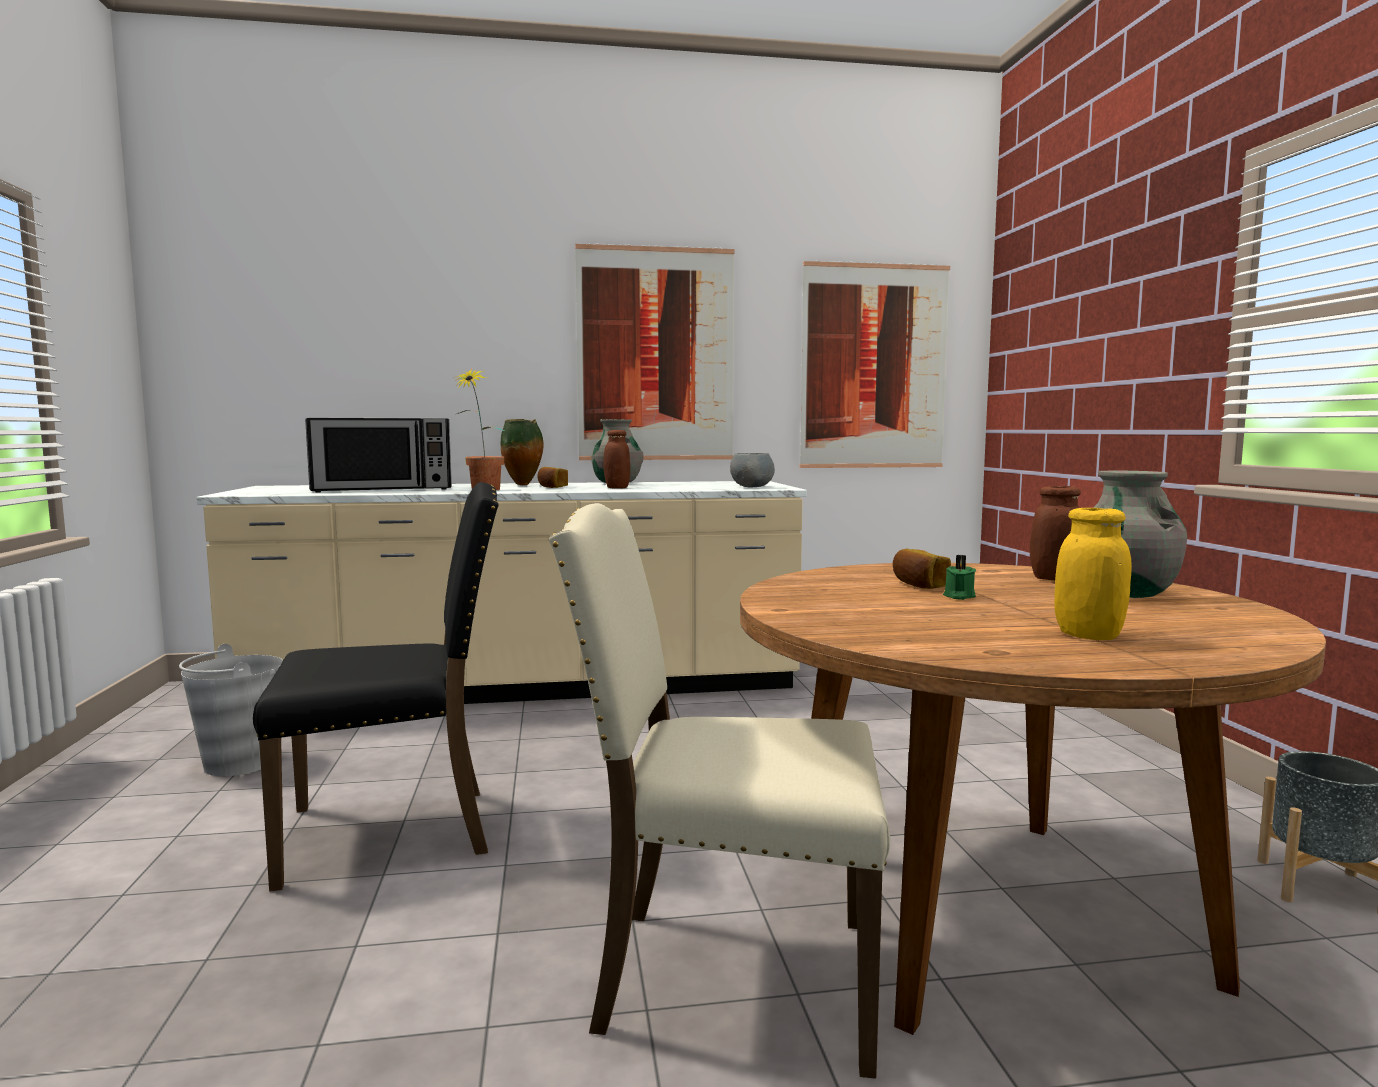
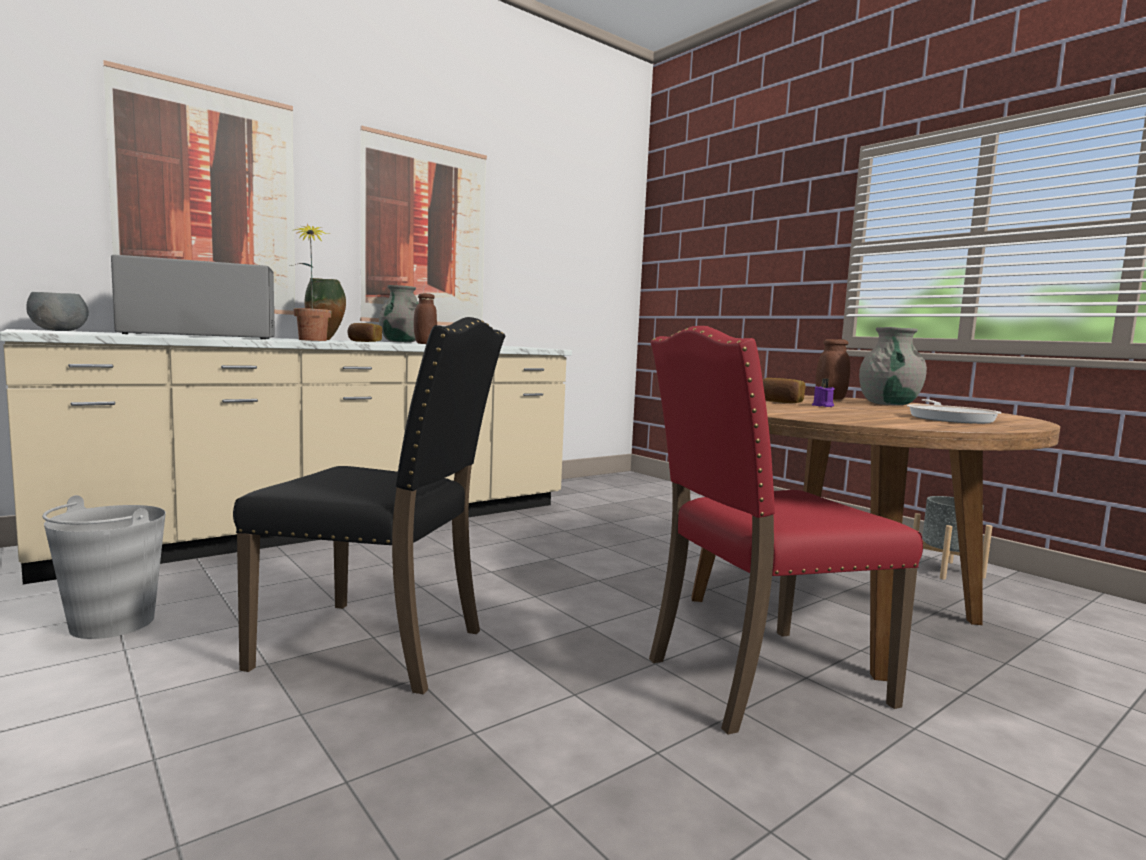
camera: 30 degrees left, 0 degrees up
black chair [253,482,499,892] -> black chair turned 60 degrees clockwise [233,317,506,695]
microwave [305,417,452,493] -> microwave turned 150 degrees counterclockwise [111,255,275,339]
beige chair [549,503,890,1079] -> red chair [649,326,923,735]
grey bowl [730,453,775,487] -> grey bowl moved to [26,292,89,331]
picture [800,261,950,468] -> picture moved to [103,60,295,315]
green candle [943,555,976,600] -> purple candle [812,378,835,407]
yellow jar [1054,508,1132,640] -> frying pan [907,399,1002,424]

